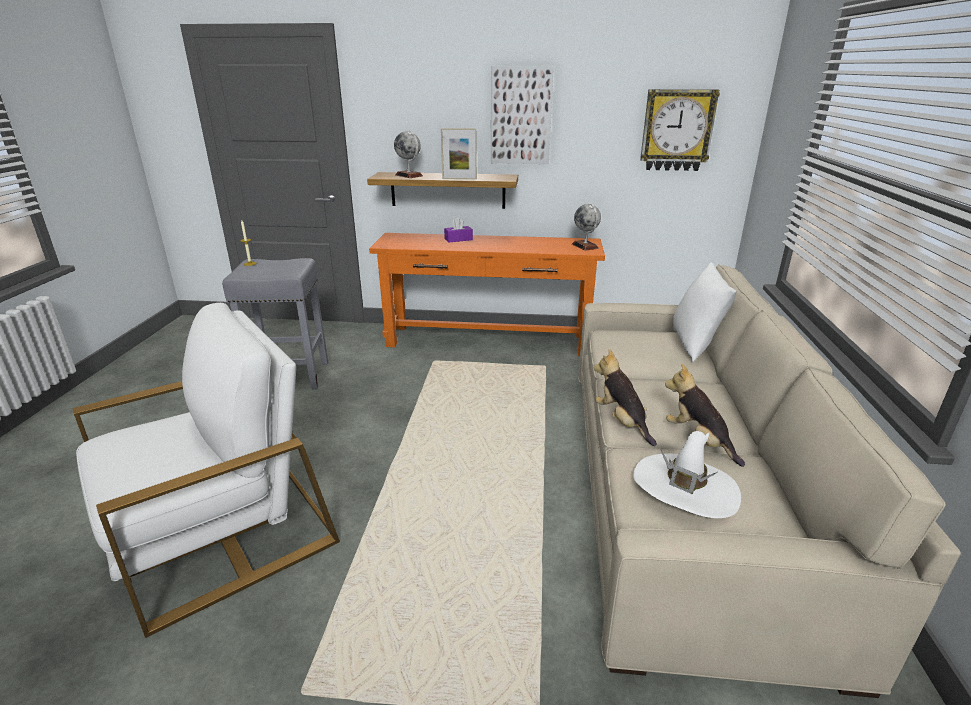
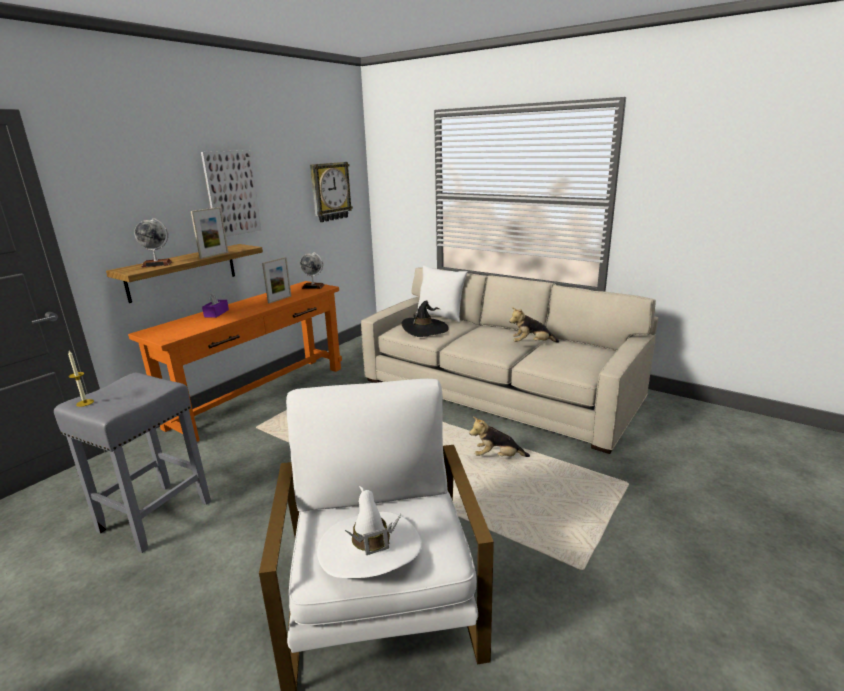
camera: 60 degrees left, 5 degrees down
plush toy [594,349,657,446] -> plush toy moved to [469,417,530,457]
white hat [633,431,741,518] -> white hat moved to [317,486,422,578]
none -> picture frame [262,257,291,303]
none -> black hat [401,300,449,337]

